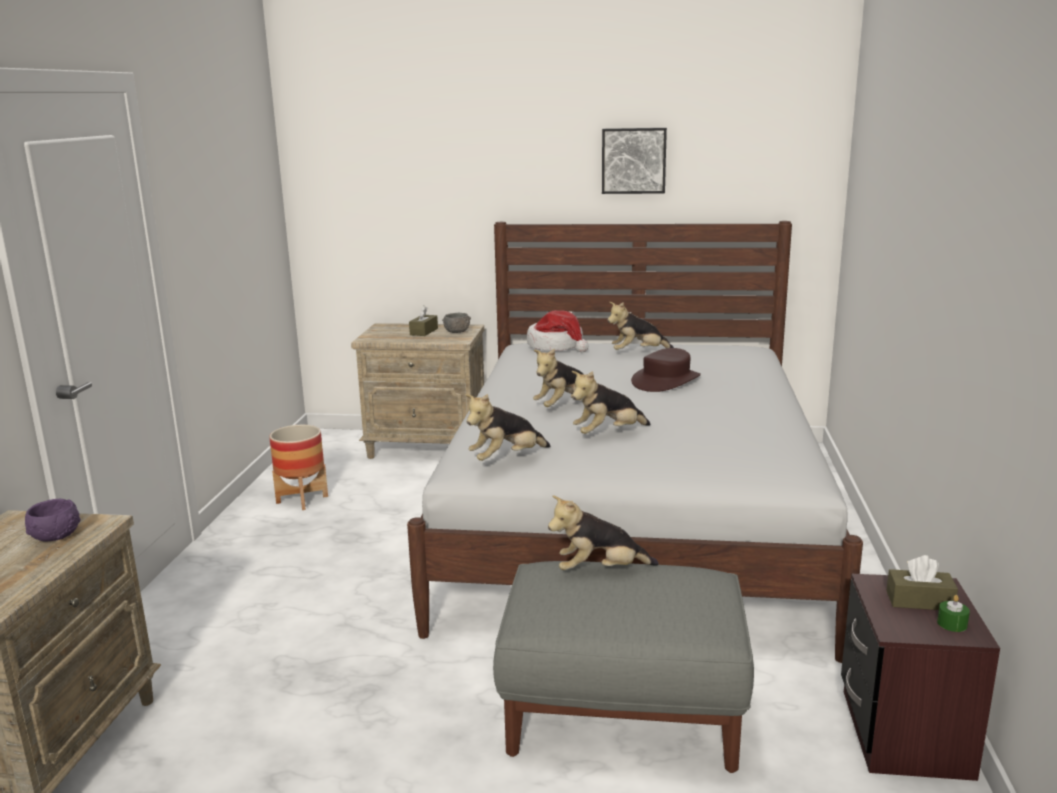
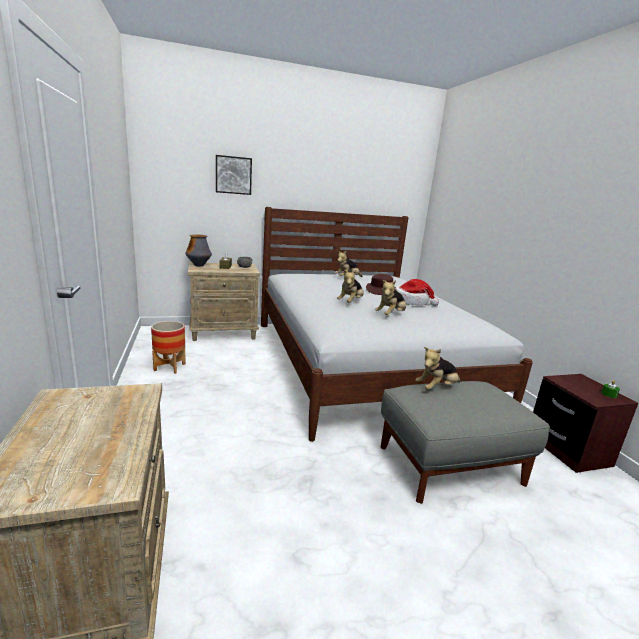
camera: 25 degrees left, 0 degrees up
purple bowl [25,499,80,542] -> none
plush toy [465,394,551,461] -> none
hat [527,310,588,352] -> hat moved to [395,279,439,306]
picture [602,128,667,194] -> picture moved to [216,155,252,195]
brown tissue box [886,555,958,610] -> none
none -> vase [185,234,212,267]

